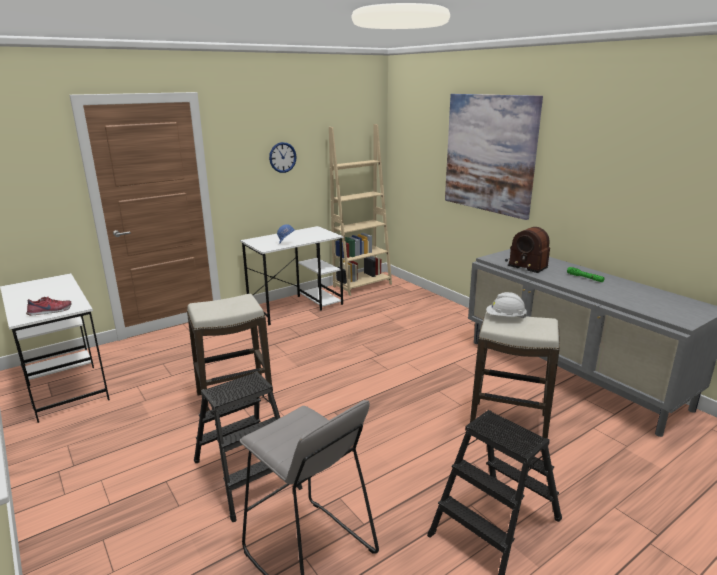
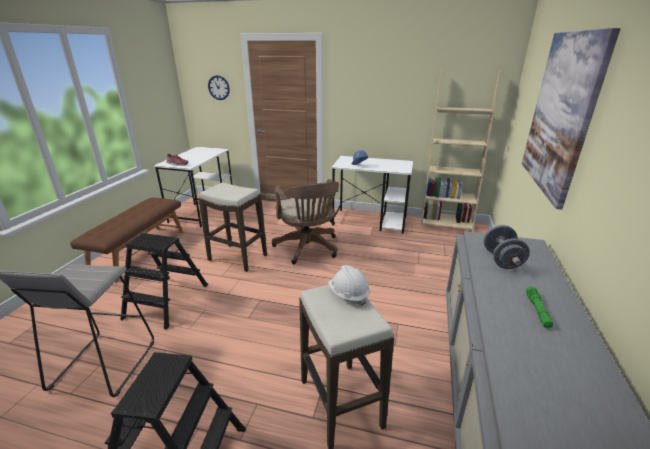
camera: 50 degrees right, 5 degrees up
wall clock [269,142,297,173] -> wall clock moved to [208,75,230,100]
radio [505,227,550,273] -> grey dumbbell [483,225,530,269]
none -> brown bench [70,198,183,283]
none -> brown office chair [272,179,339,264]

